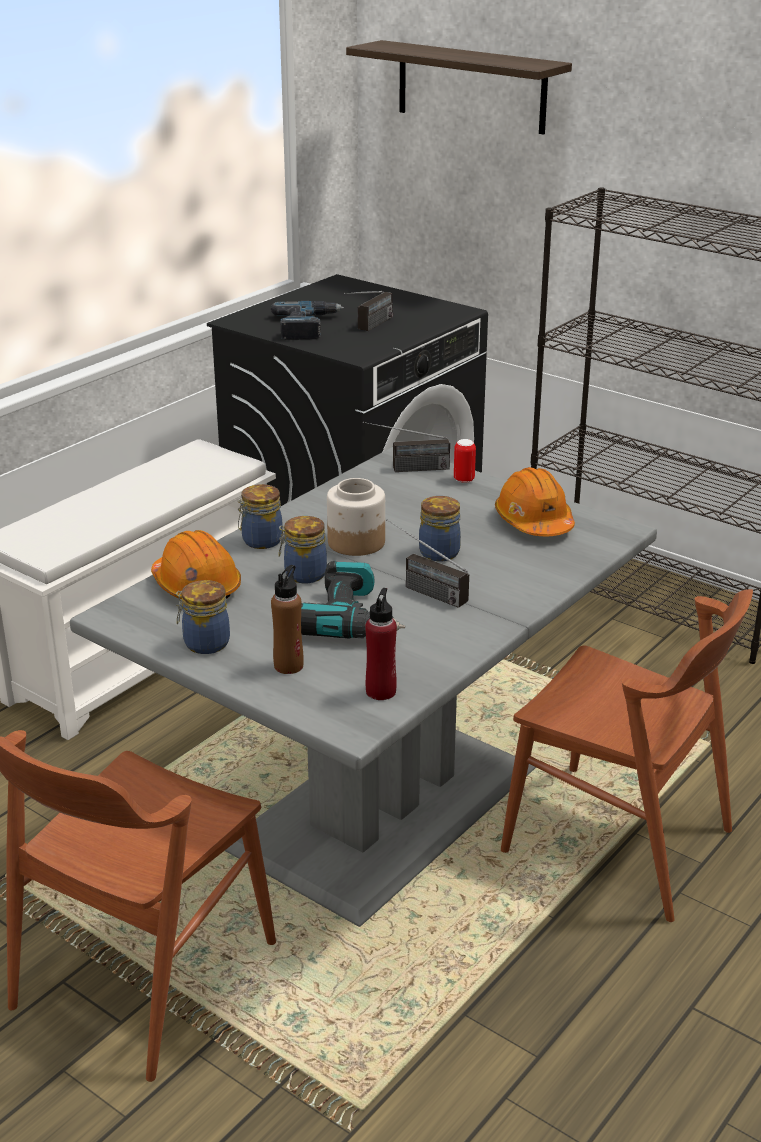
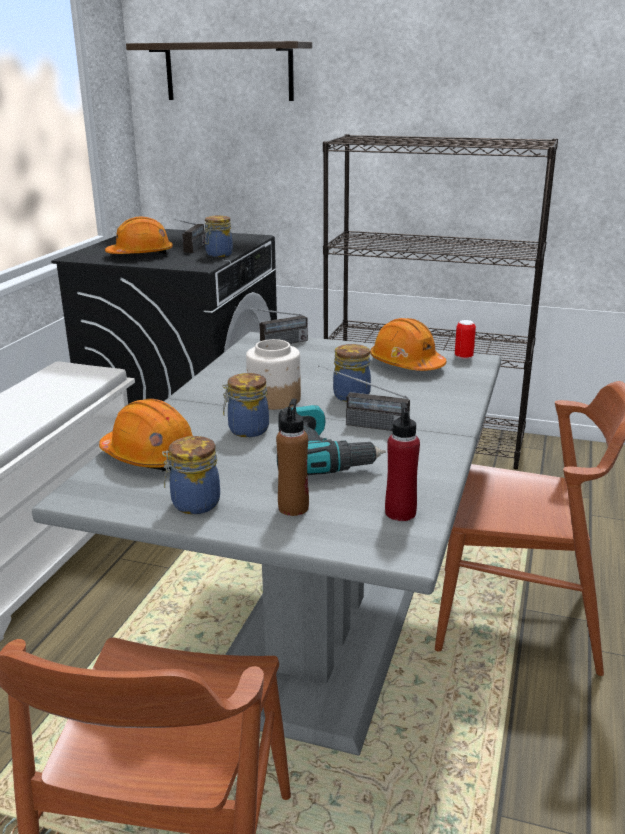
camera: 20 degrees left, 5 degrees down
jar [237,484,283,549] -> jar moved to [205,215,233,257]
power drill [271,301,344,340] -> orange hard hat [105,217,173,255]
can [454,439,476,483] -> can moved to [455,320,476,359]

